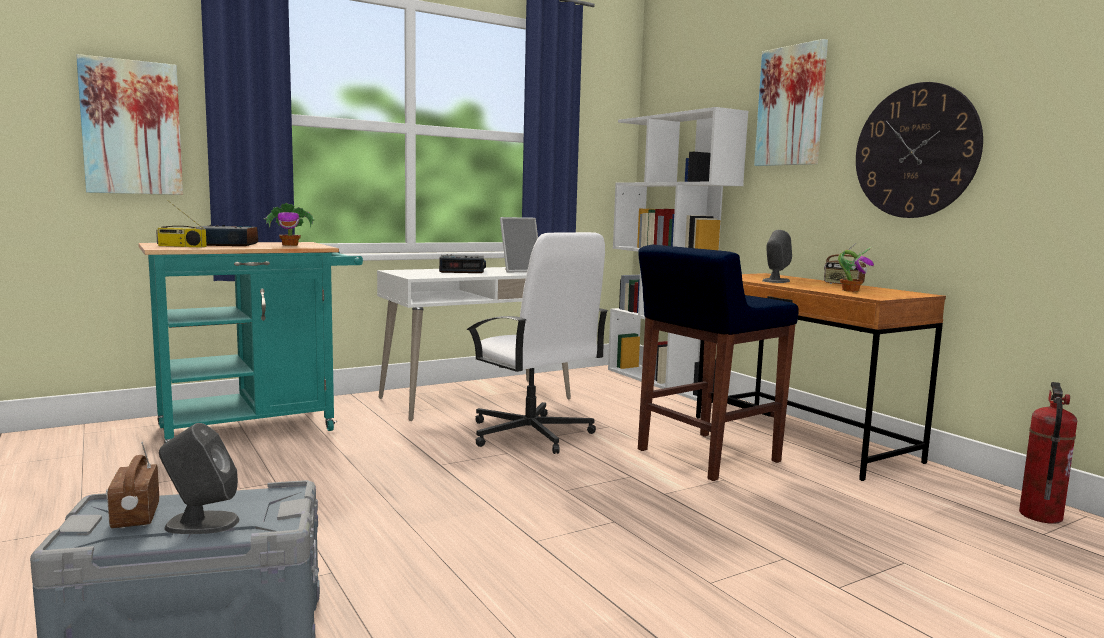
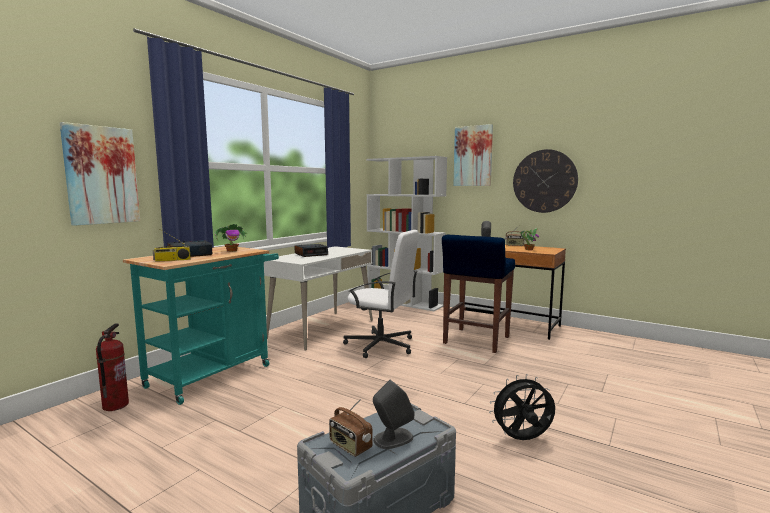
camera: 25 degrees left, 0 degrees up
picture frame [500,217,538,272] -> none
fire extinguisher [1019,382,1077,524] -> fire extinguisher moved to [96,324,129,411]
none -> black fan [489,374,555,440]

